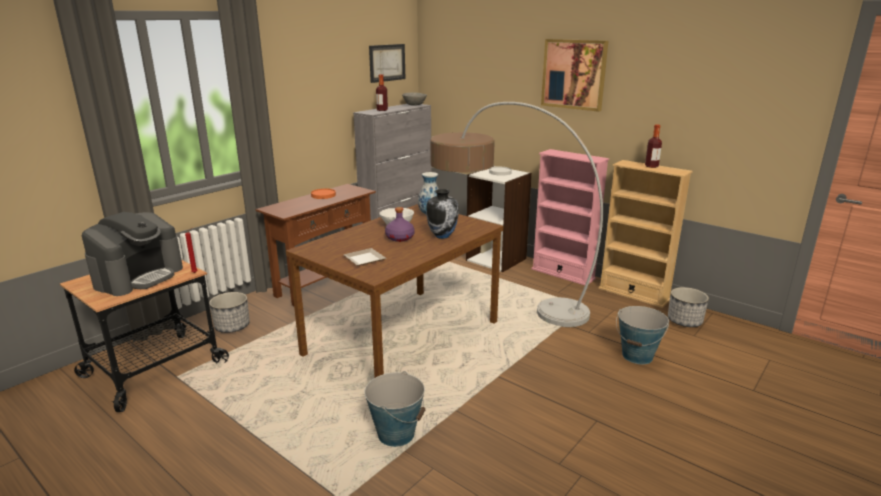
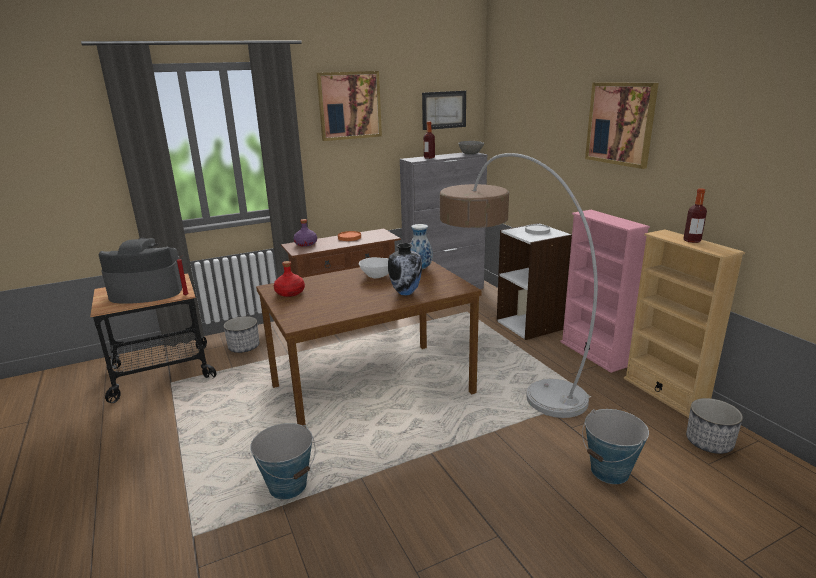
camera: 25 degrees right, 0 degrees up
coffee machine [82,212,183,296] -> coffee machine turned 150 degrees counterclockwise [99,238,182,304]
plate [344,248,386,266] -> none
purple bottle [385,207,415,242] -> purple bottle moved to [294,219,317,247]
none -> red bottle [274,261,305,297]
none -> picture [317,71,382,141]

